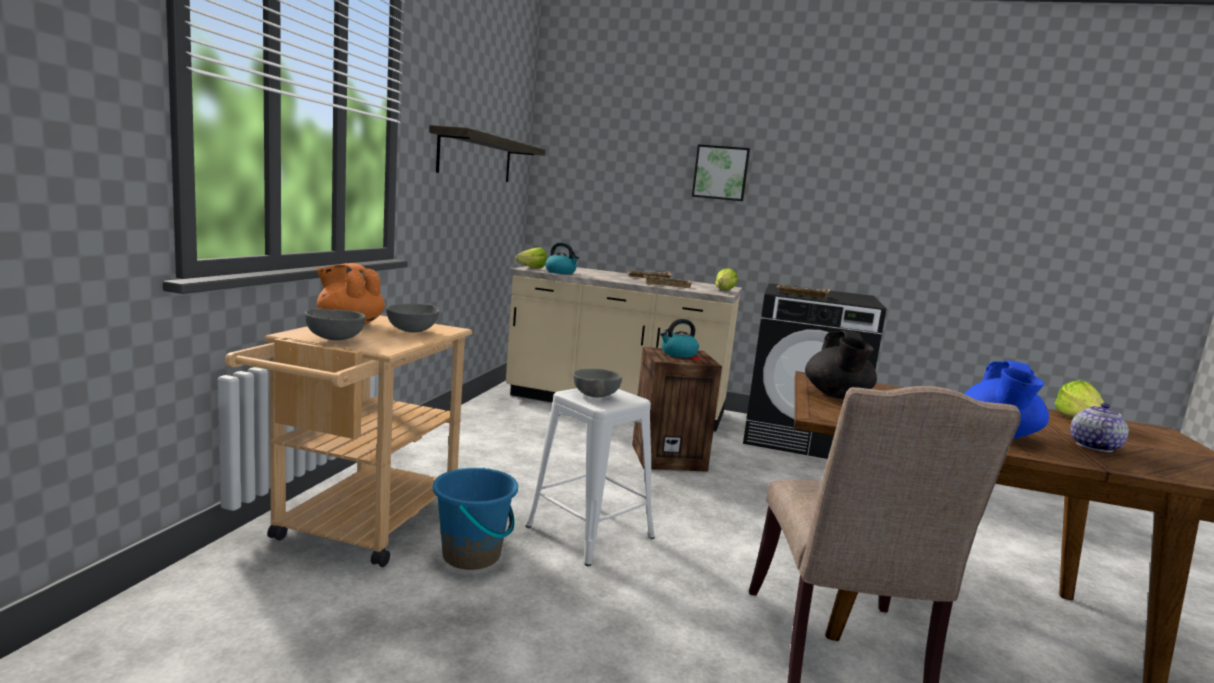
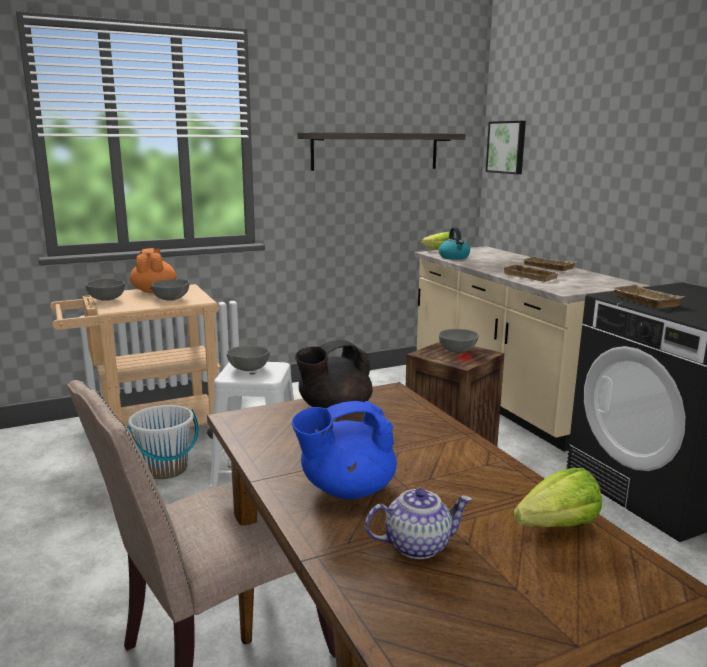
camera: 50 degrees right, 5 degrees up
blue bucket [432,467,518,570] -> white bucket [126,405,199,479]
kettle [660,319,699,358] -> grey bowl [439,329,479,353]
picture [692,144,750,201] -> picture moved to [486,121,526,174]
lettuce [715,268,738,290] -> none

